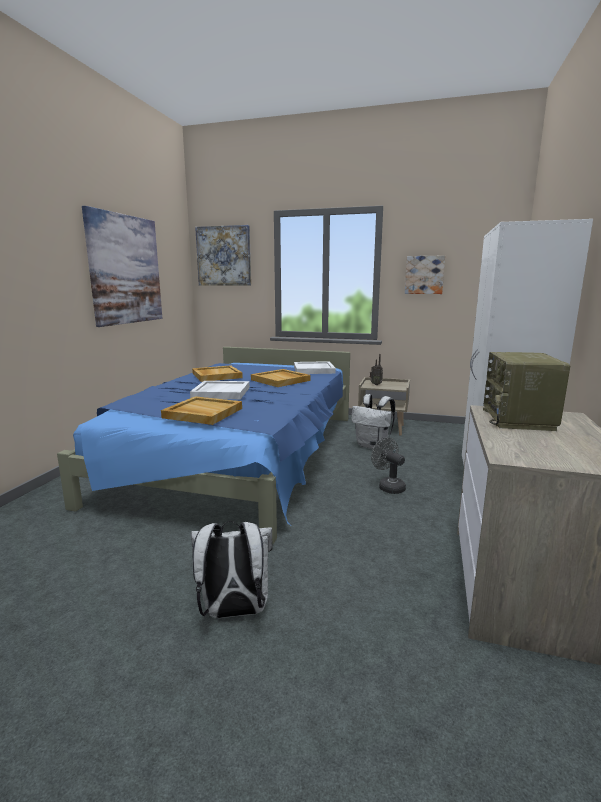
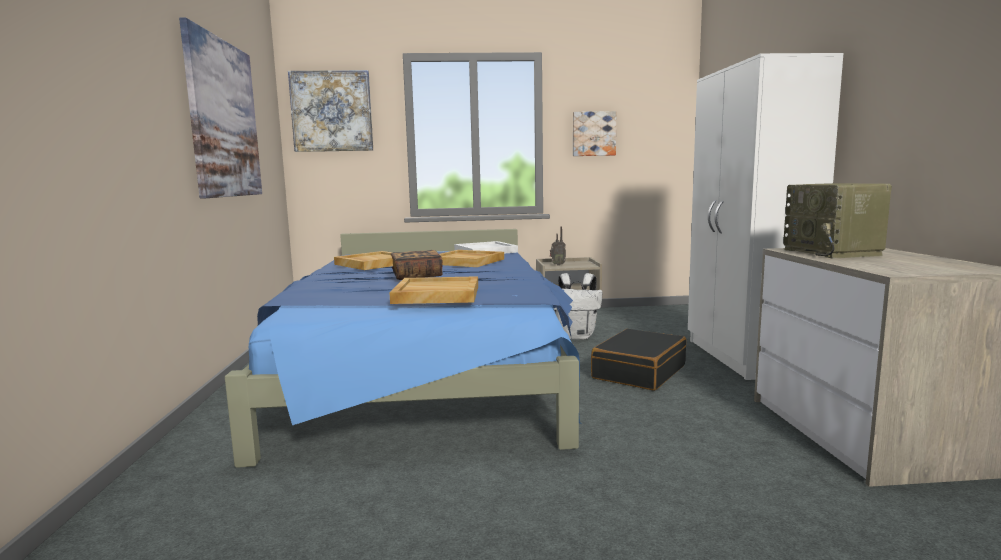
camera: 20 degrees left, 5 degrees down
white tray [190,381,250,399] -> book [391,250,443,280]
white backpack [191,521,273,618] -> none
grey fan [371,437,406,494] -> black suitcase [591,329,686,391]

